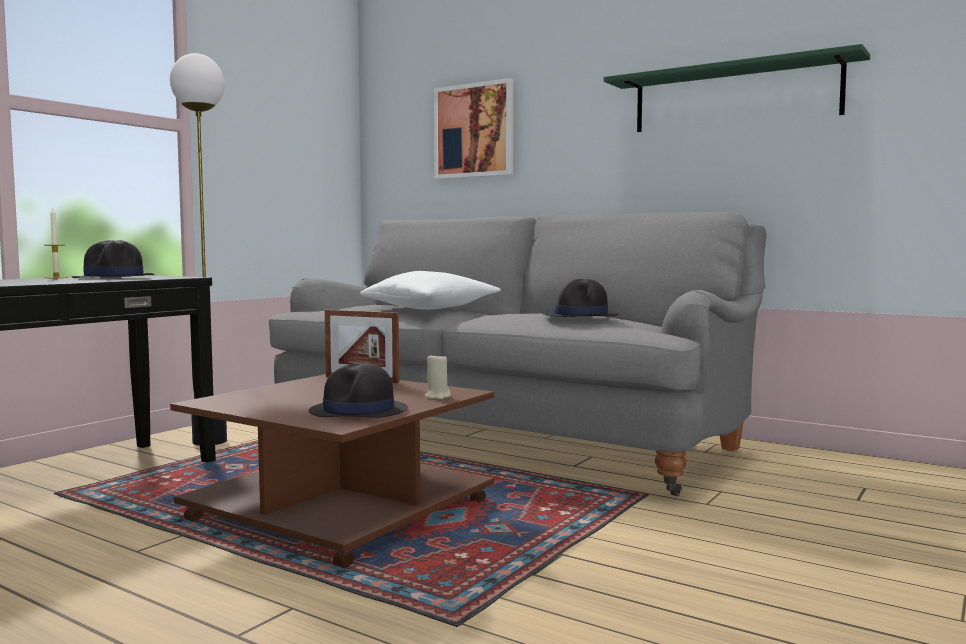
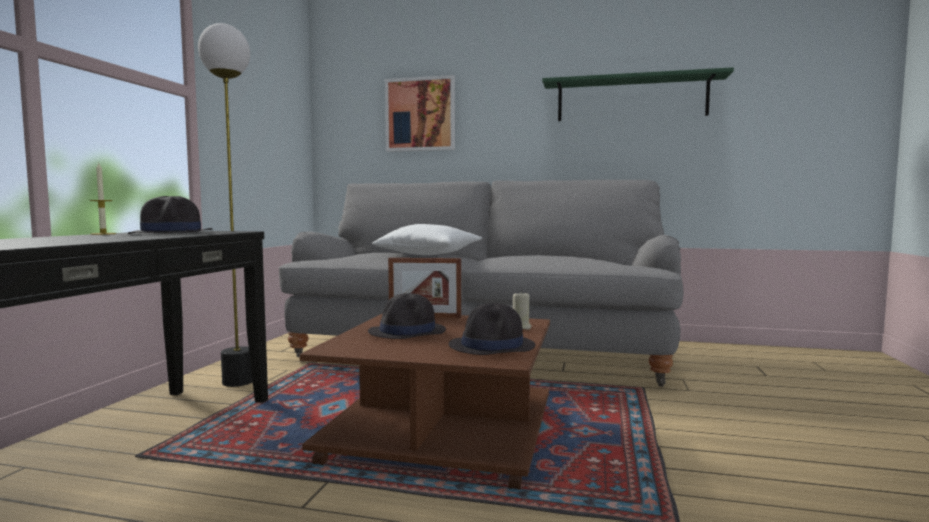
camera: 20 degrees left, 0 degrees up
black hat [543,279,619,317] -> black hat moved to [368,293,446,339]

